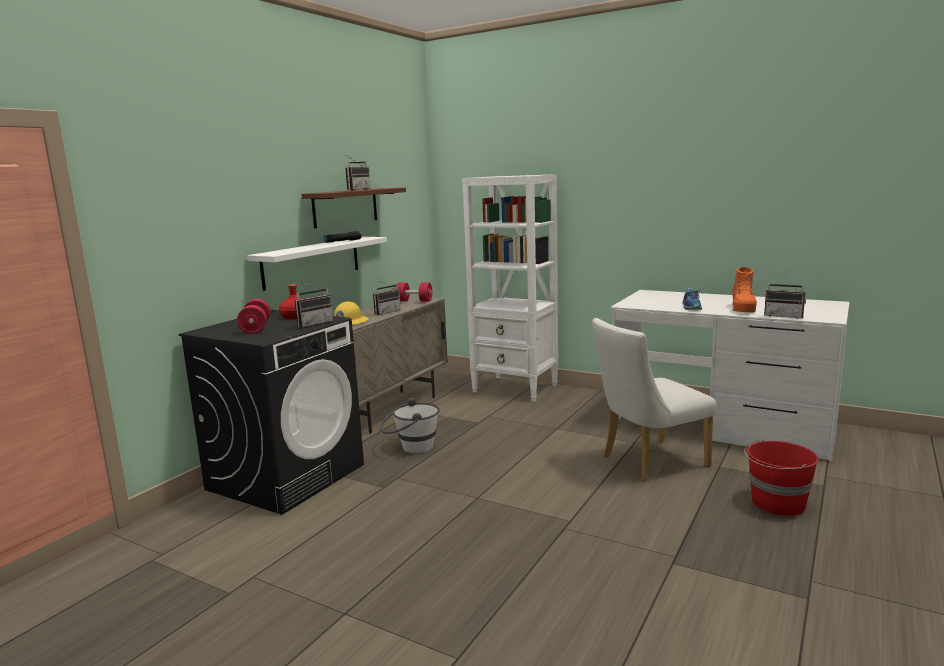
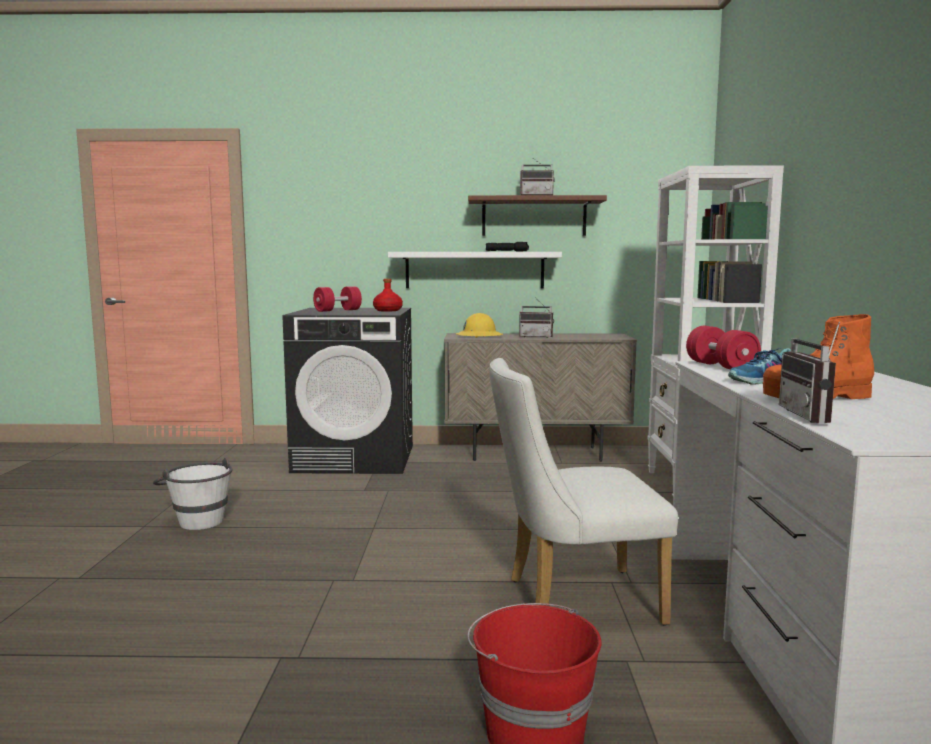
camera: 60 degrees right, 5 degrees down
radio [295,281,333,328] -> none
white bucket [380,398,440,453] -> white bucket moved to [153,457,233,530]
red dumbbell [397,282,432,302] -> red dumbbell moved to [686,326,761,369]
white chair [592,318,716,482] -> white chair turned 45 degrees counterclockwise [489,358,678,626]

